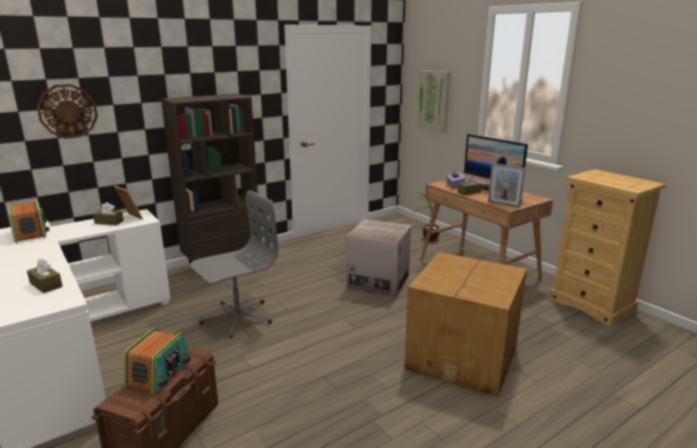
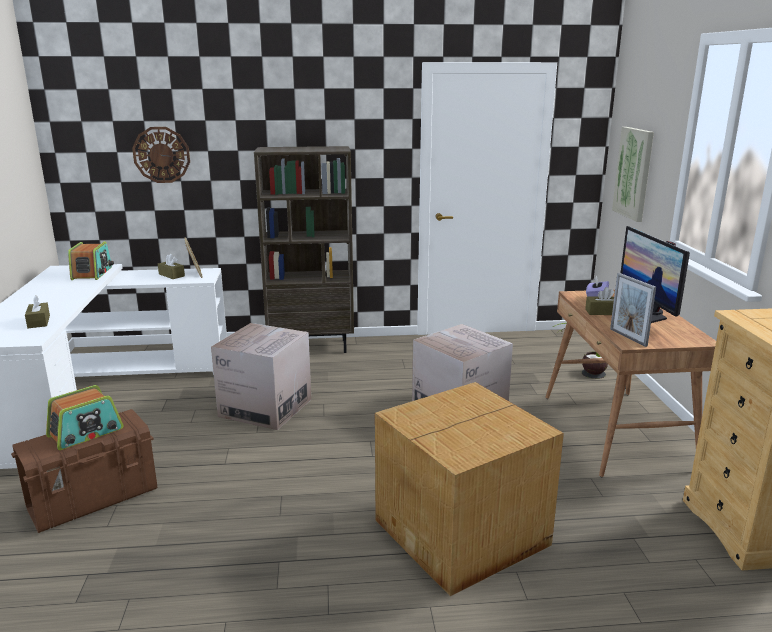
camera: 30 degrees right, 0 degrees up
grey office chair [190,190,278,338] -> cardboard box [211,323,311,430]

